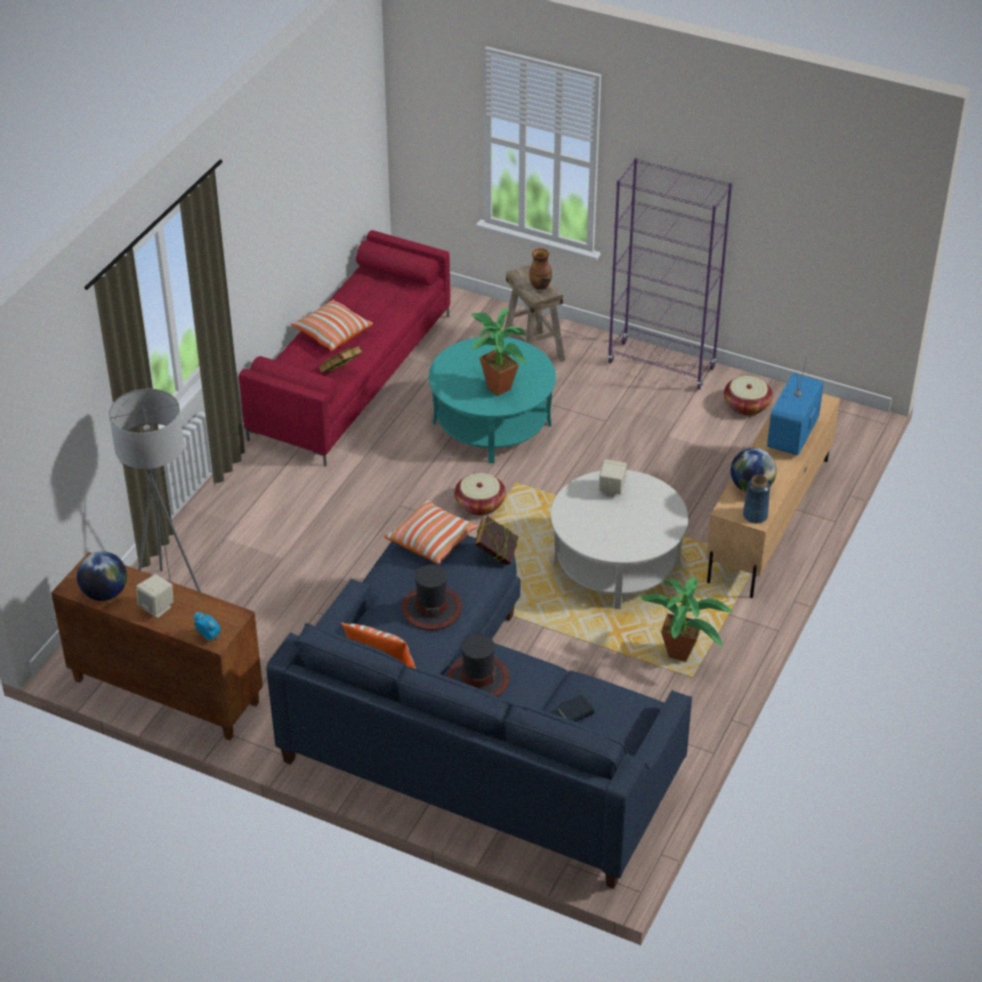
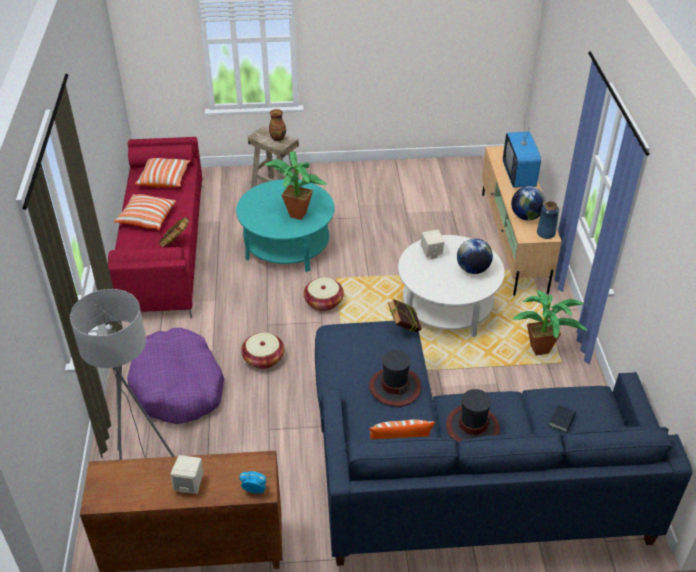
camera: 30 degrees left, 0 degrees up
globe [77,551,127,601] -> globe moved to [457,238,493,274]
pillow [384,499,478,564] -> pillow moved to [135,158,191,187]
purple bookcase [607,158,732,390] -> none
basket [724,376,773,416] -> basket moved to [241,333,284,369]
none -> purple dog bed [127,328,224,424]

